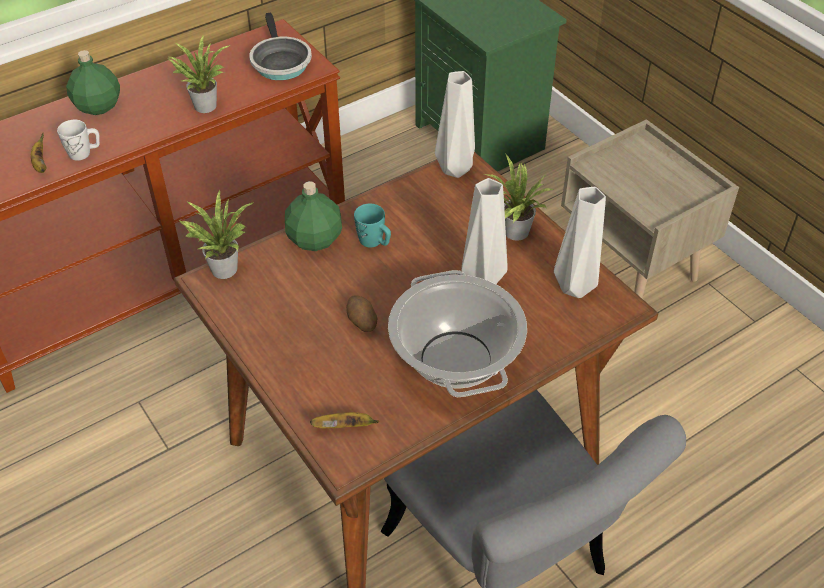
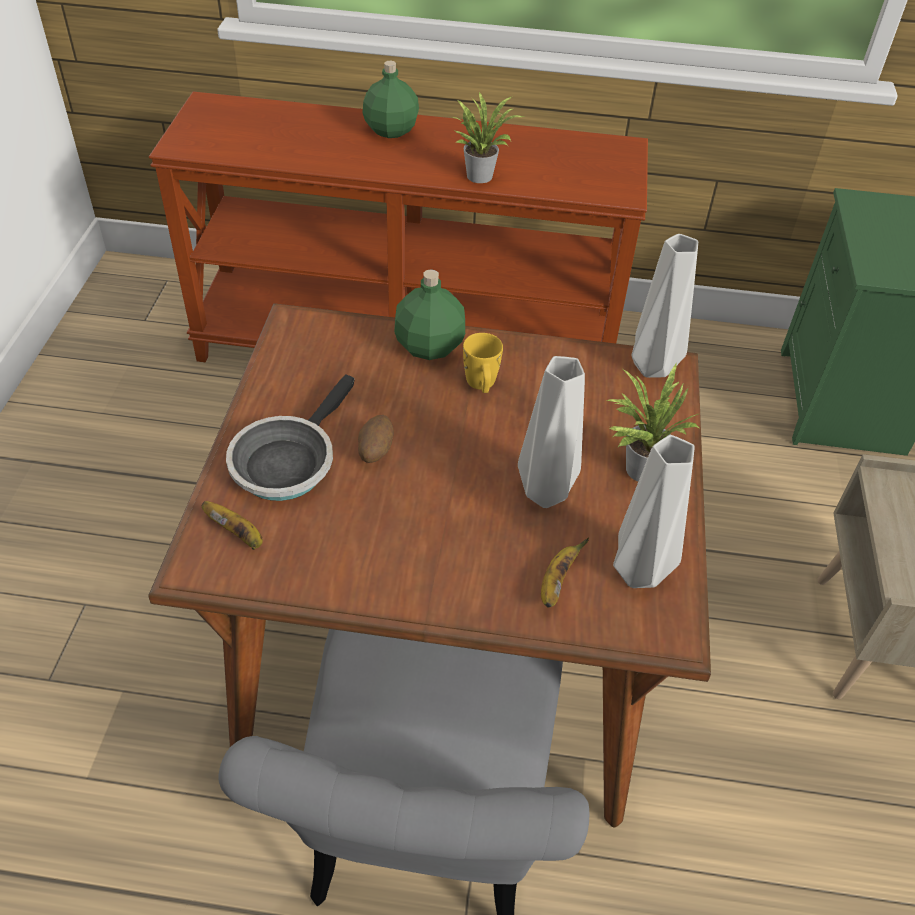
camera: 40 degrees right, 0 degrees up
banana [31,133,46,173] -> banana moved to [541,538,589,608]
white mug [57,120,100,161] -> none
potted plant [179,189,254,279] -> none
frying pan [249,12,312,80] -> frying pan moved to [226,375,355,501]
turquoise mug [354,204,391,248] -> yellow mug [463,333,503,393]
cooking pot [388,270,527,397] -> none

